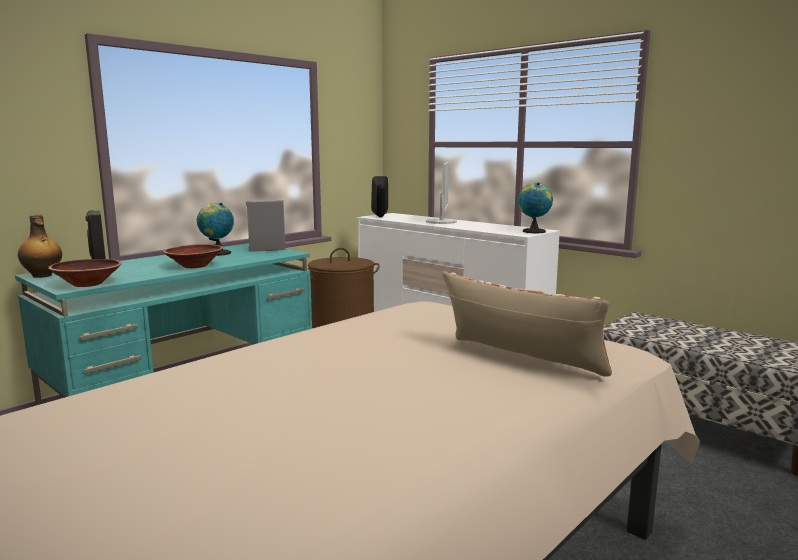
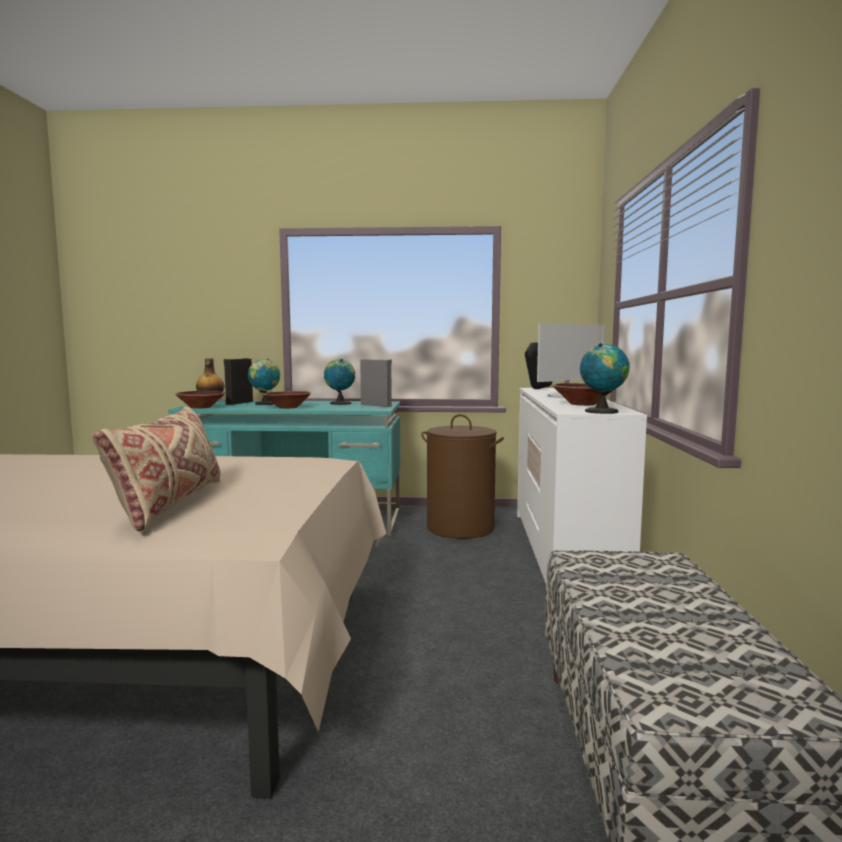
camera: 50 degrees right, 5 degrees down
none -> globe [248,359,280,405]
none -> brown bowl [553,383,613,406]

